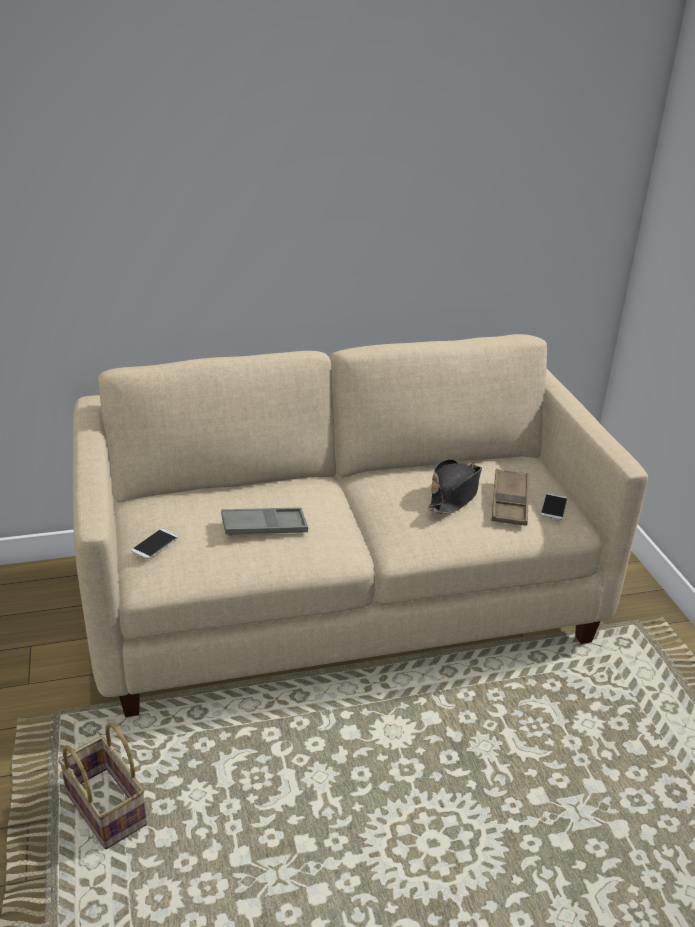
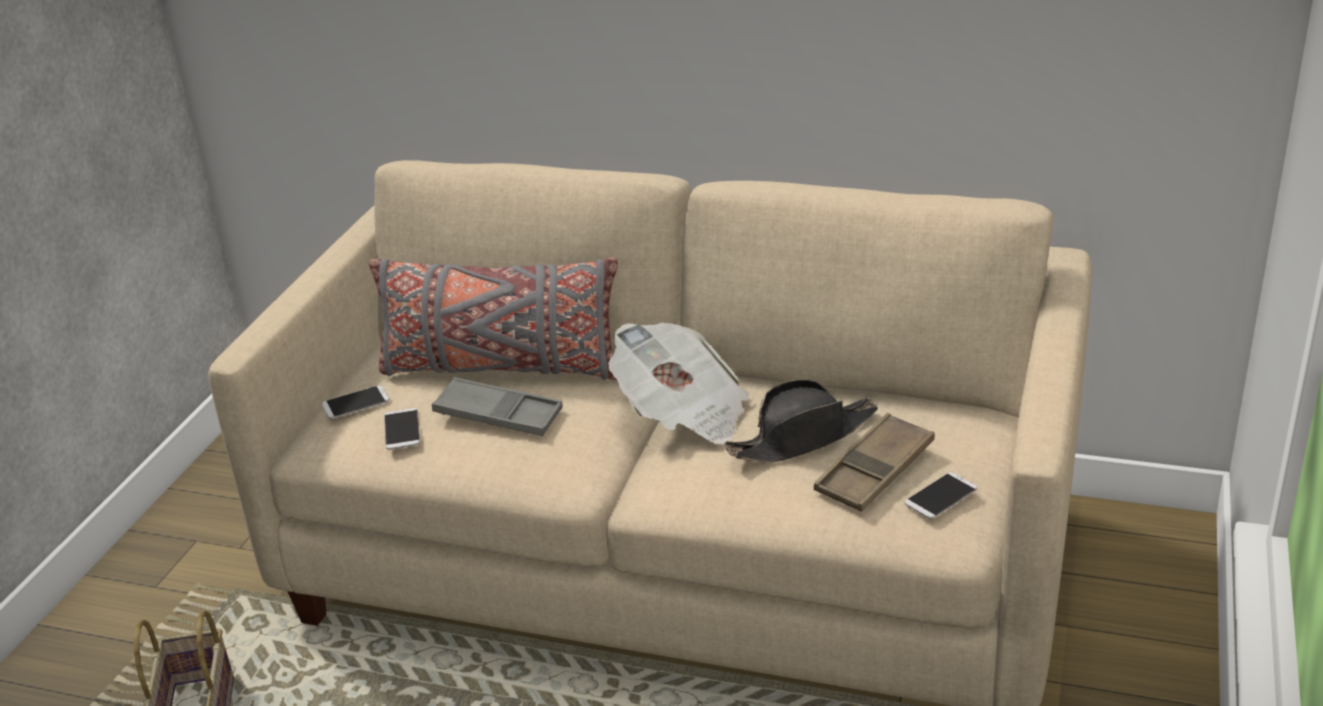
camera: 35 degrees right, 0 degrees up
none -> grey pillow [369,257,618,380]
none -> phone [384,408,420,450]
none -> newspaper [608,323,749,445]

